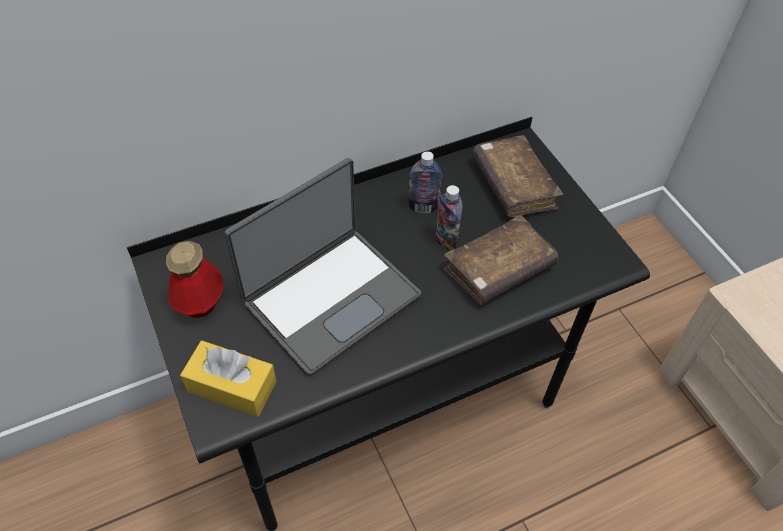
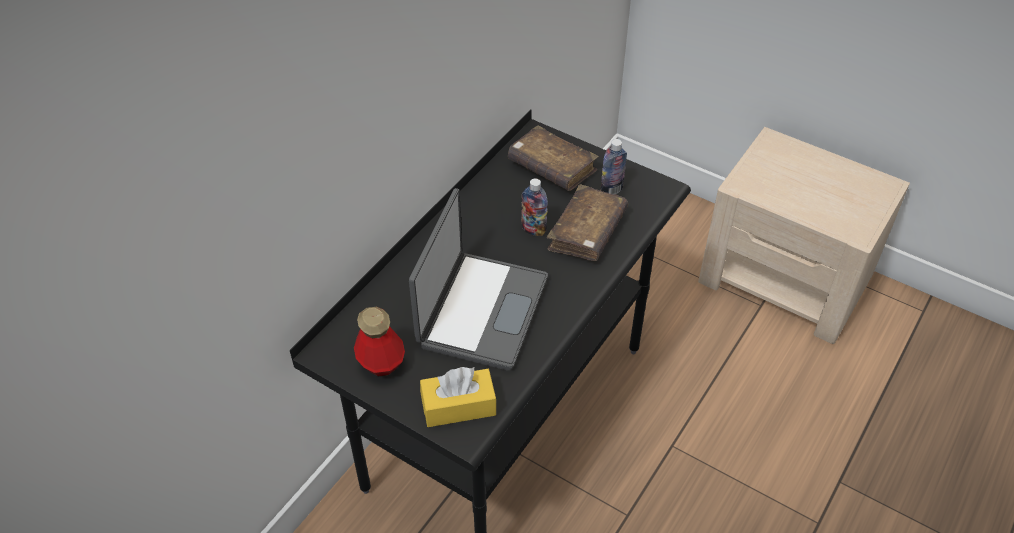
camera: 30 degrees left, 5 degrees down
bottle [408,151,442,214] -> bottle moved to [600,139,627,195]

